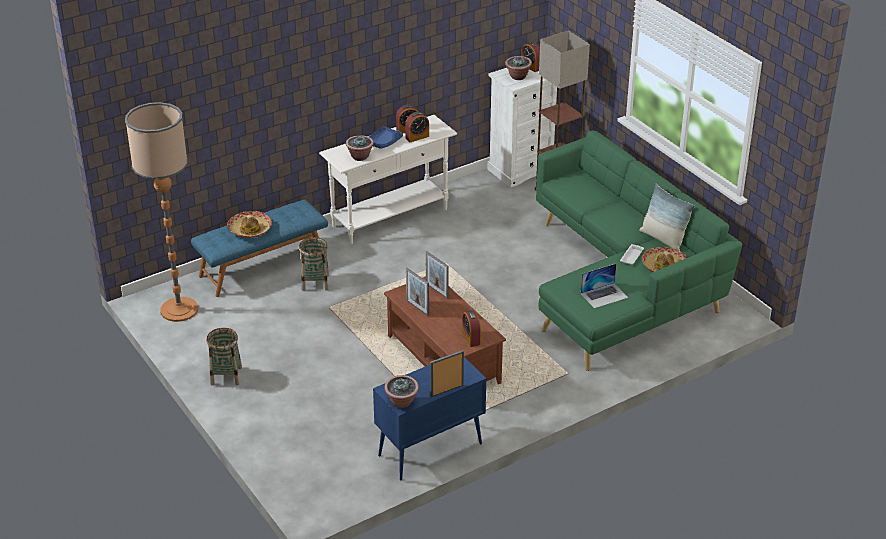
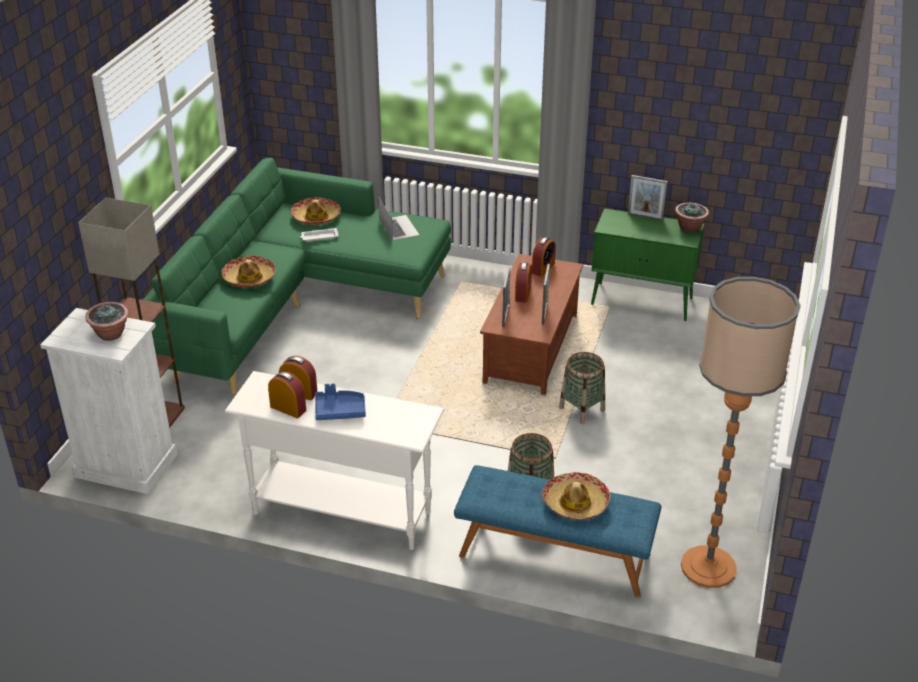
camera: 130 degrees left, 0 degrees up
basket [206,328,242,385] -> basket moved to [559,352,605,424]
potted plant [346,135,374,161] -> none
blue cabinet [373,357,486,480] -> green cabinet [591,208,705,321]
alarm clock [521,42,540,72] -> alarm clock moved to [515,262,532,303]
laptop [581,264,628,308] -> laptop turned 45 degrees clockwise [378,197,419,241]
pillow [639,184,695,251] -> none
none -> hat [222,256,276,287]

